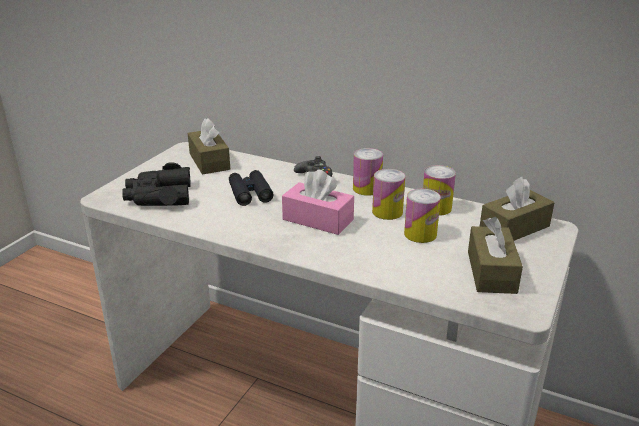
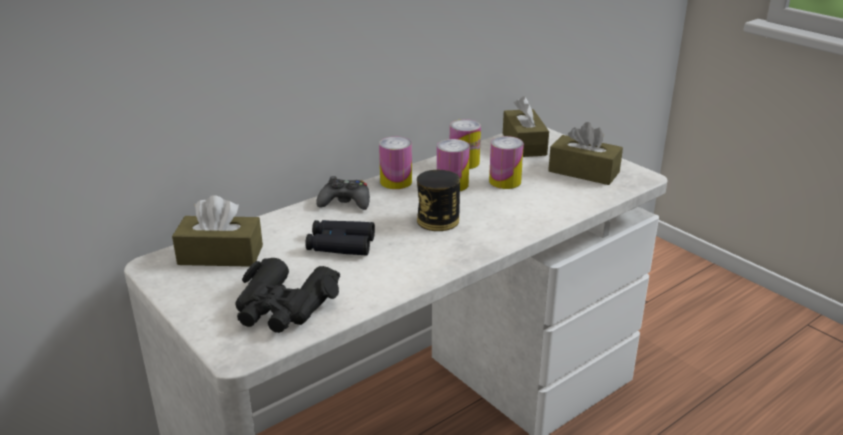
camera: 65 degrees left, 0 degrees up
pink tissue box [282,169,354,235] -> can [417,170,460,231]

